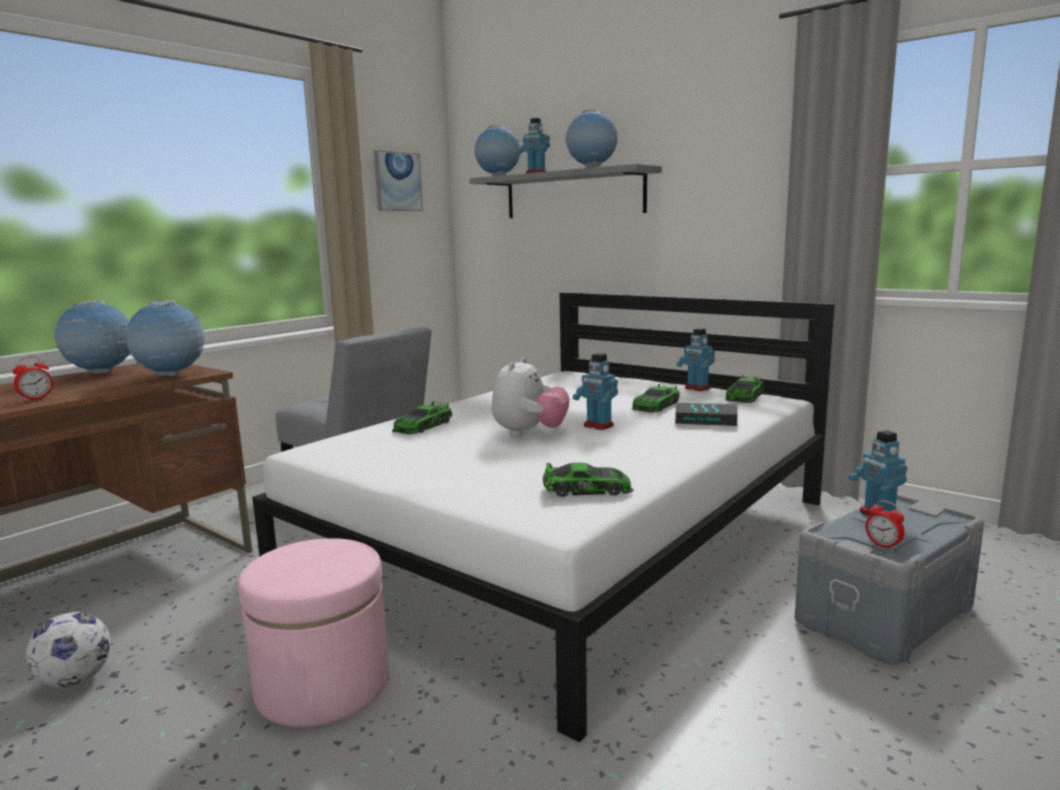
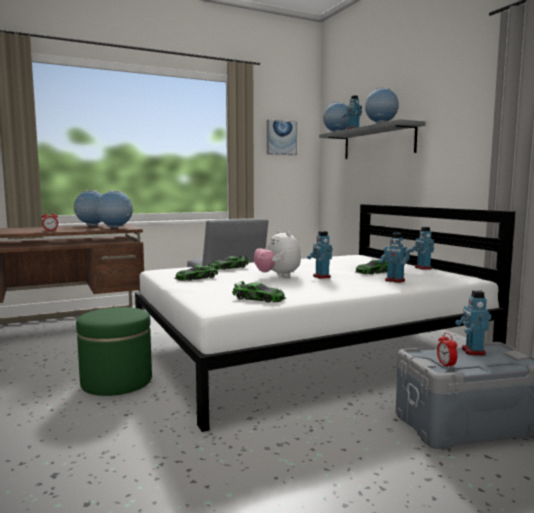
camera: 25 degrees right, 5 degrees down
football [25,612,111,688] -> none
pink ottoman [238,538,389,727] -> green ottoman [76,307,152,396]
plush toy [492,357,569,437] -> plush toy turned 105 degrees clockwise [254,230,301,277]
book [675,403,738,426] -> toy robot [379,233,410,283]
toy car [725,375,764,403] -> toy car moved to [174,264,218,281]

